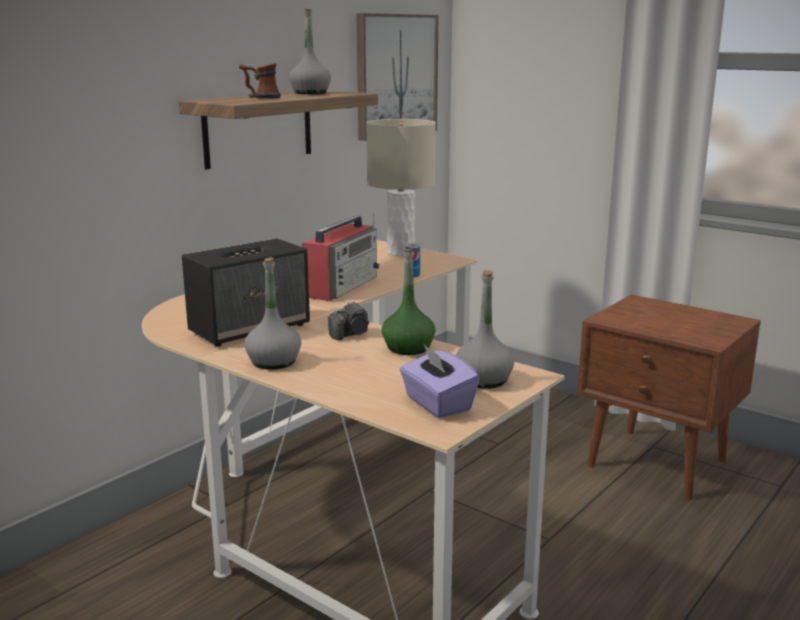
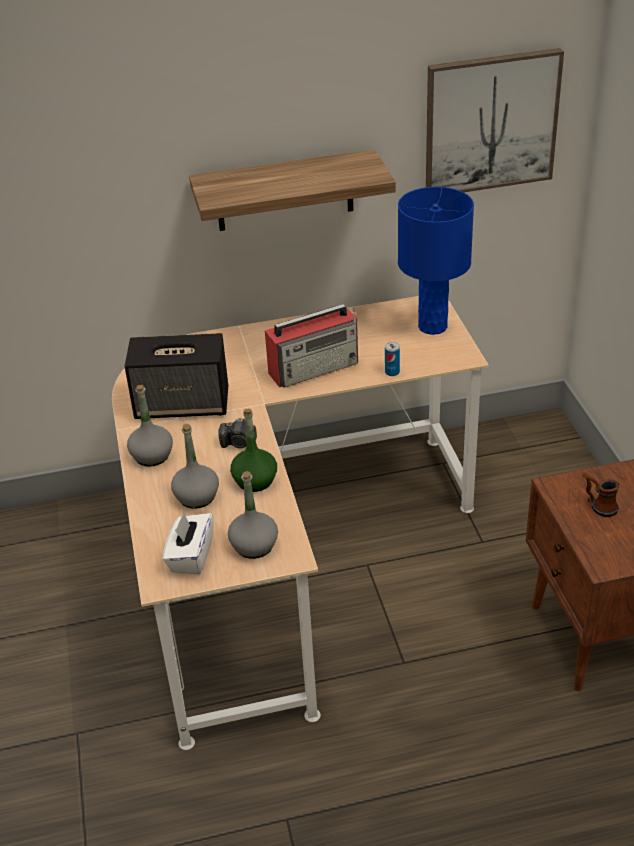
camera: 40 degrees right, 20 degrees up
mug [239,63,281,99] -> mug moved to [583,473,620,517]
grey bottle [289,8,331,94] -> grey bottle moved to [171,424,219,509]
beige table lamp [366,119,436,257] -> blue table lamp [398,187,474,335]
purple tissue box [400,345,479,418] -> white tissue box [163,512,213,575]

